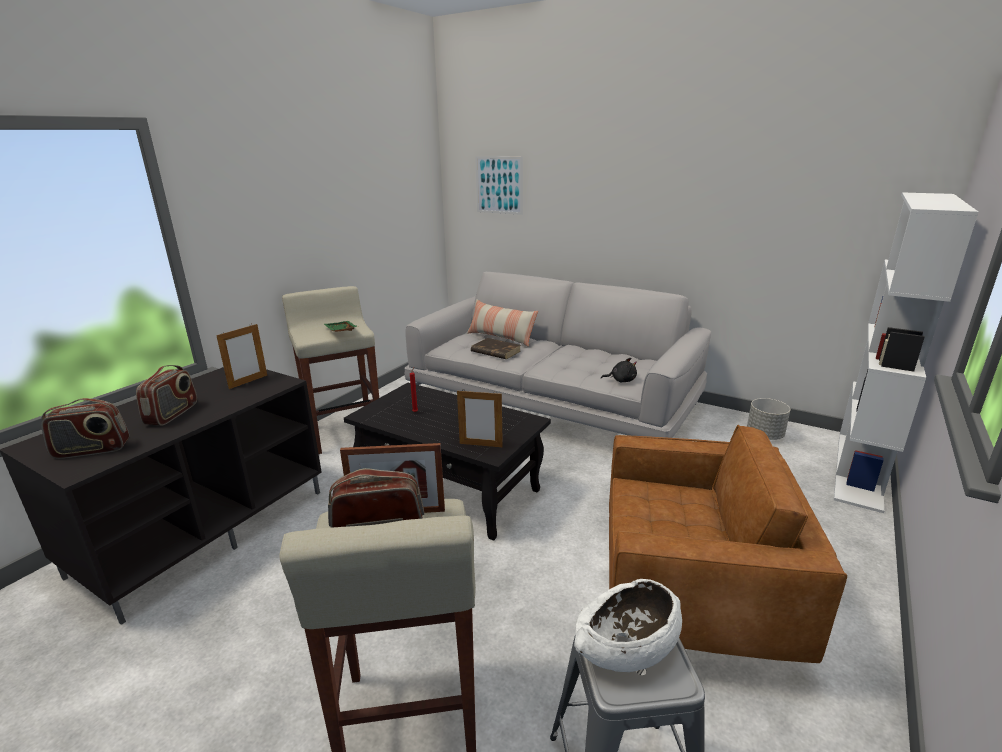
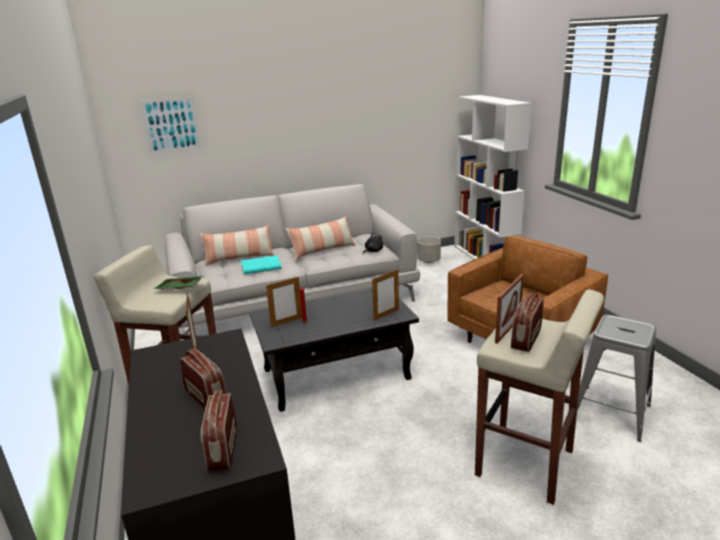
camera: 50 degrees left, 0 degrees up
radio [41,398,129,459] -> radio turned 150 degrees clockwise [201,390,237,472]
brown book [471,338,521,359] -> turquoise book [241,255,282,274]
white bowl [574,579,682,672] -> none
none -> picture frame [266,277,302,327]
none -> pillow [285,216,356,261]

